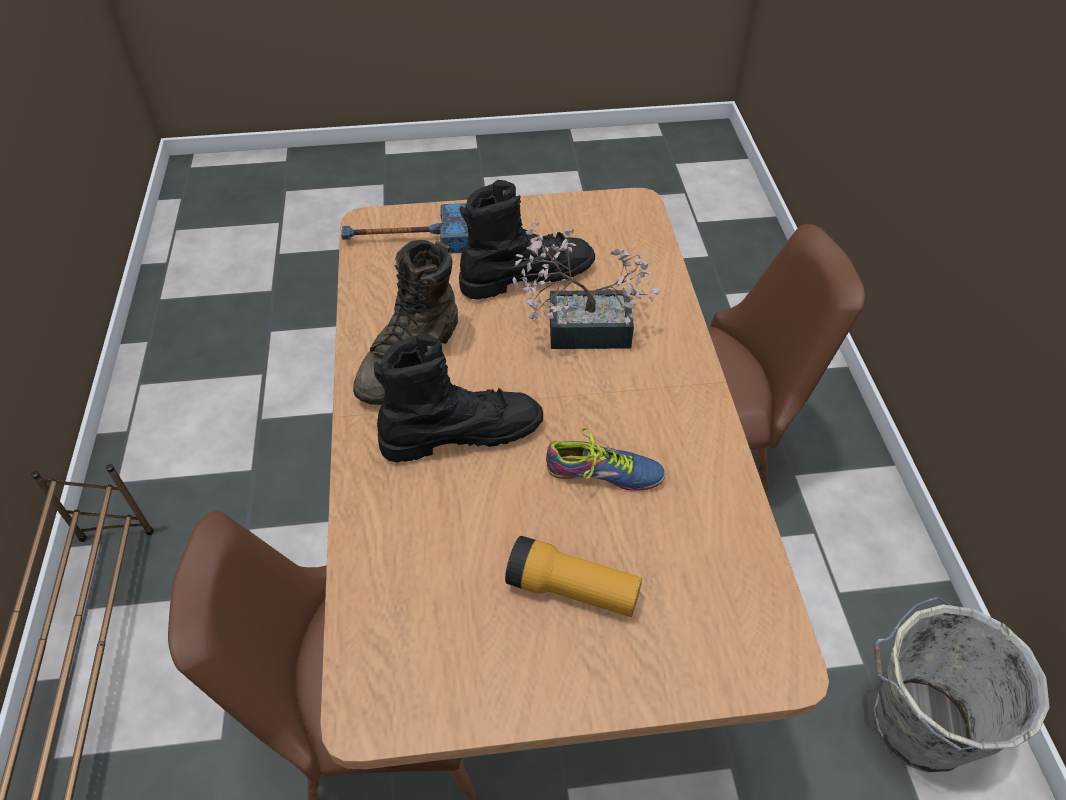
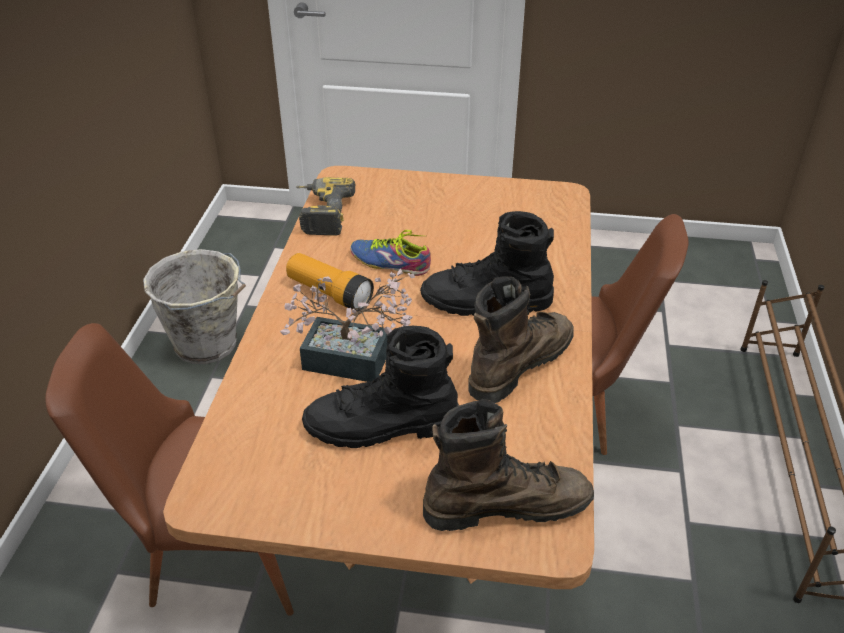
camera: 165 degrees left, 10 degrees down
hammer [341,203,468,253] -> brown boot [423,399,594,531]
flashlight [505,536,642,617] -> flashlight moved to [286,253,374,312]
none -> power drill [296,177,355,235]

